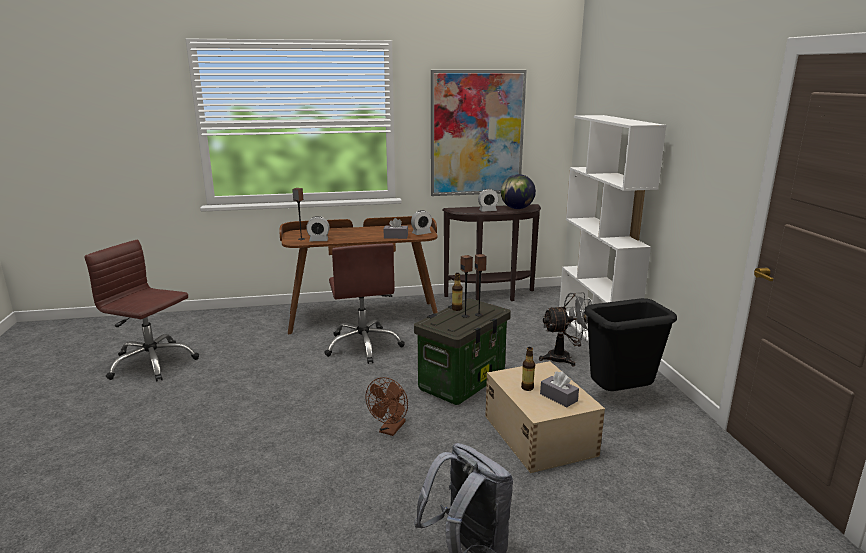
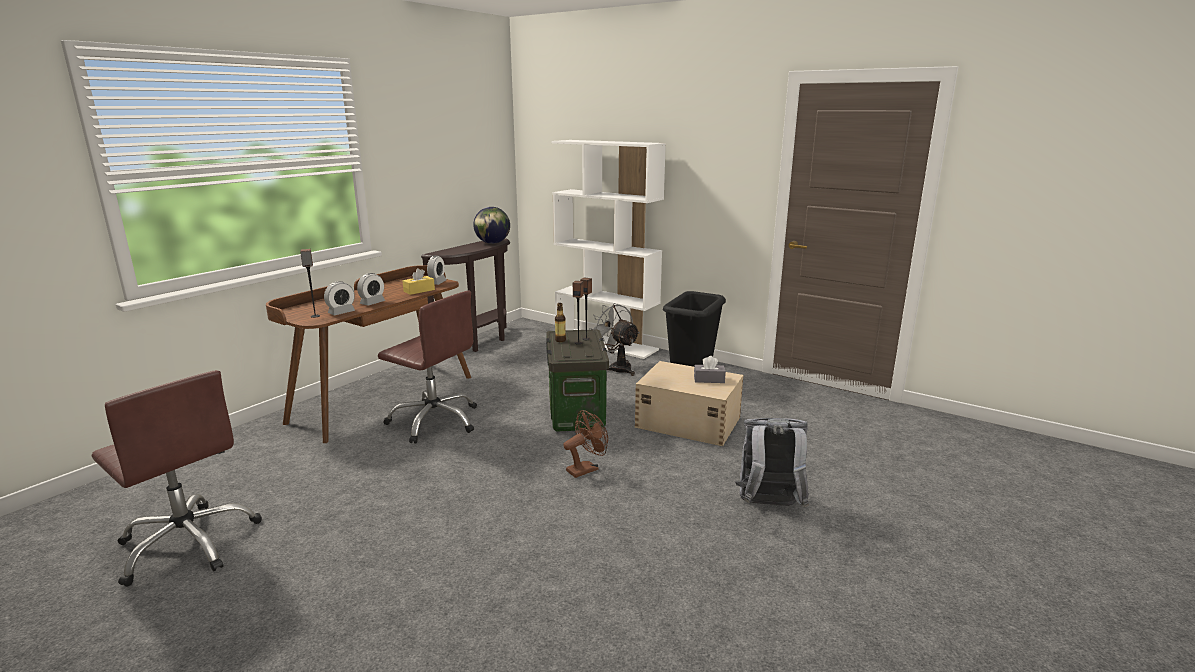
camera: 45 degrees left, 0 degrees up
brown office chair [84,240,199,382] -> brown office chair turned 120 degrees counterclockwise [92,370,262,587]
brown fan [365,377,408,436] -> brown fan turned 105 degrees counterclockwise [563,410,608,478]
grey tissue box [383,218,408,239] -> yellow tissue box [403,268,435,295]
picture [431,70,527,196] -> none
alarm clock [478,189,499,212] -> alarm clock moved to [357,273,385,306]
bottle [521,347,535,391] -> none
grey fan [539,293,591,367] -> grey fan turned 75 degrees counterclockwise [589,303,640,376]

